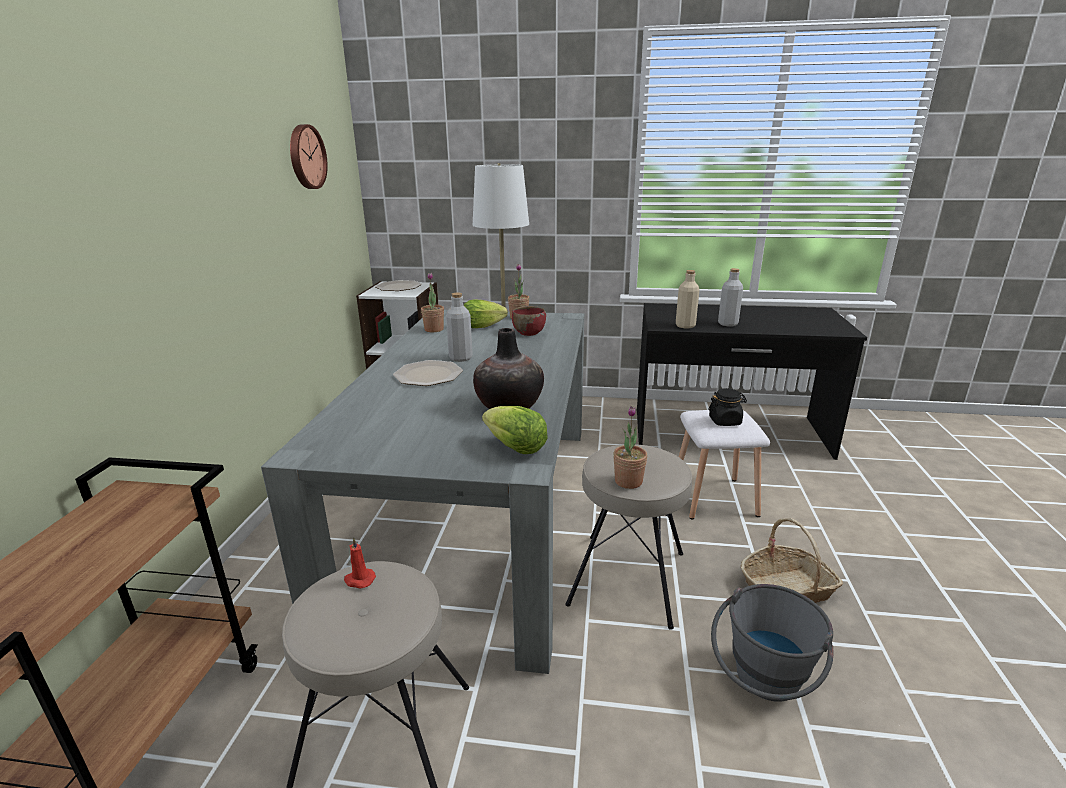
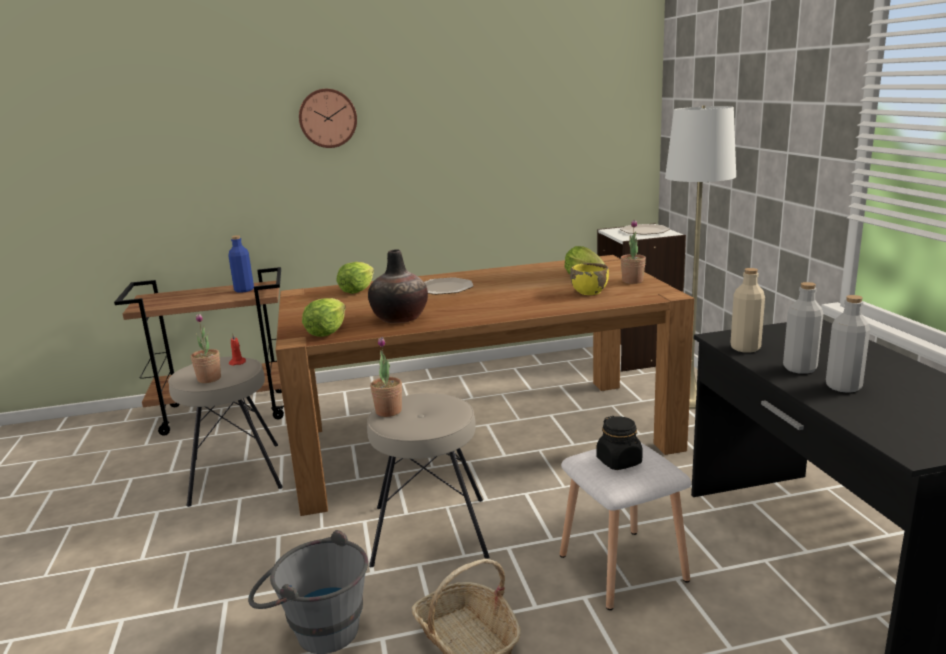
camera: 70 degrees right, 5 degrees down
grey dining table [261,310,584,674] -> brown dining table [276,255,694,516]
wall clock [290,124,328,189] -> wall clock moved to [299,89,357,148]
potted plant [421,273,444,332] -> potted plant moved to [191,314,221,383]
grey bottle [446,293,473,362] -> grey bottle moved to [826,295,870,393]
red bowl [512,306,546,336] -> yellow bowl [570,263,609,295]
none -> blue bottle [228,235,254,293]
none -> lettuce [337,262,374,294]

